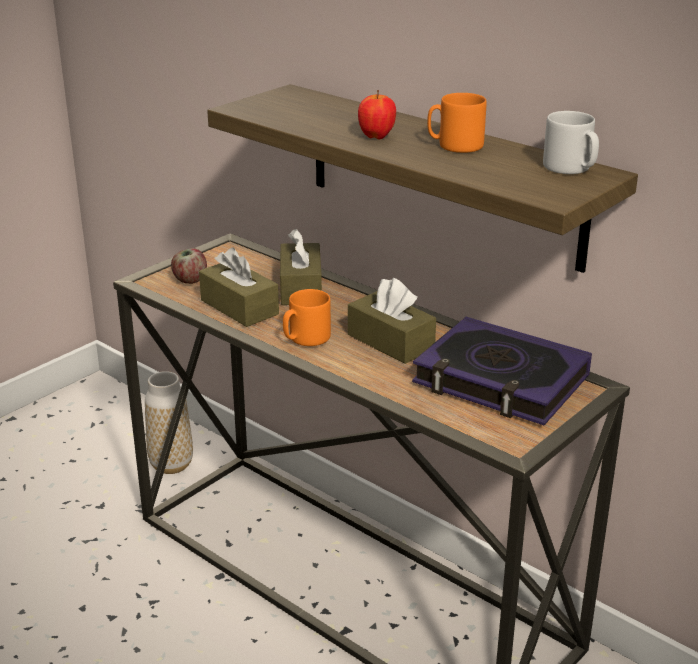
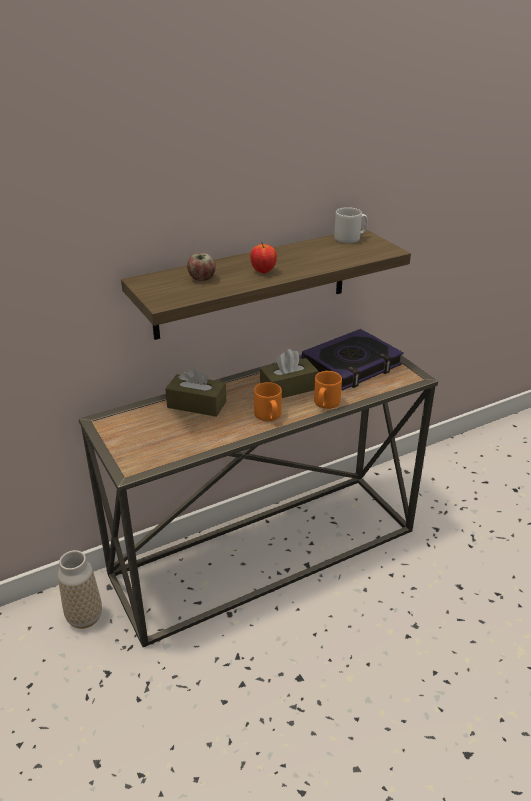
camera: 70 degrees left, 5 degrees up
apple [171,248,207,284] -> apple moved to [187,253,216,281]
brown tissue box [199,248,279,327] -> none
orange mug [427,93,487,153] -> orange mug moved to [314,371,342,409]

